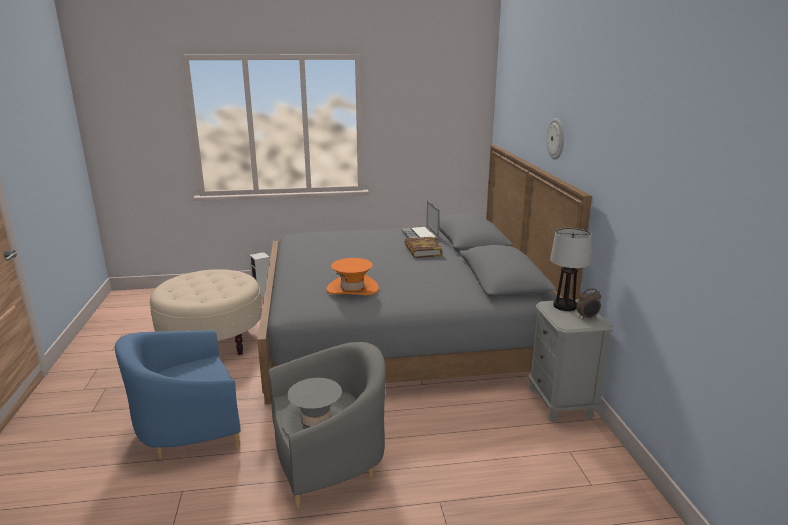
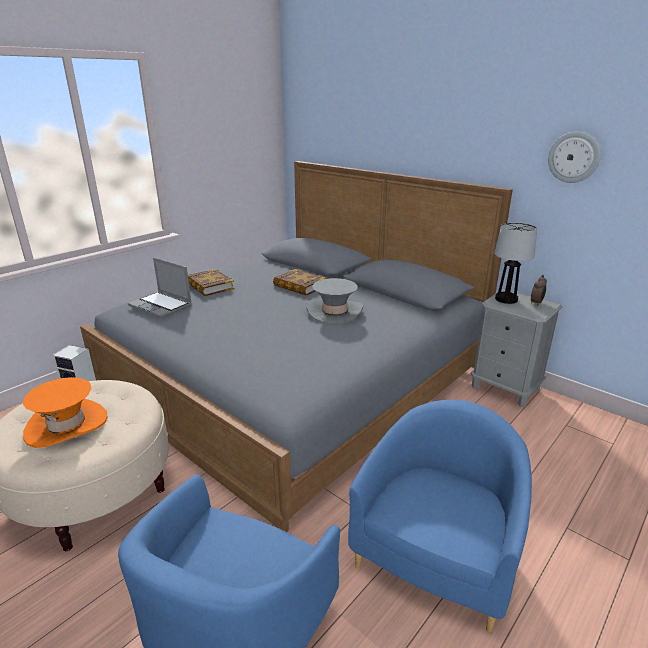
camera: 40 degrees left, 5 degrees up
grey armchair [268,342,386,509] -> blue armchair [348,400,532,633]
grey hat [282,378,345,436] -> grey hat moved to [306,278,363,325]
orange hat [327,258,379,295] -> orange hat moved to [23,377,108,448]
laptop [401,200,440,240] -> laptop moved to [128,257,192,318]
wall clock [547,118,564,160] -> wall clock moved to [548,131,601,183]
none -> book [188,269,234,296]

